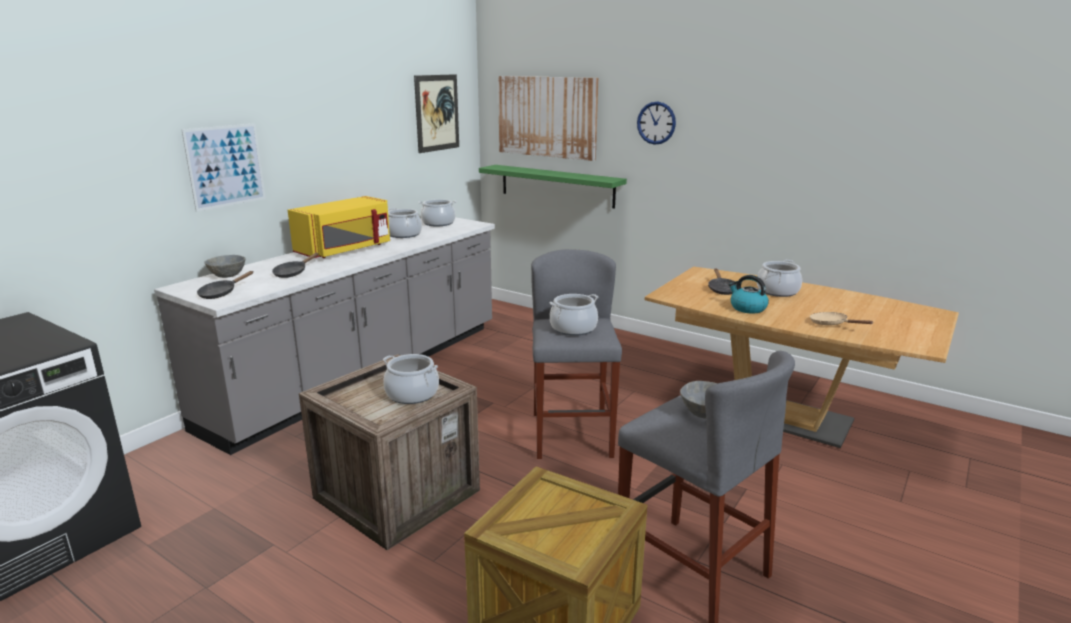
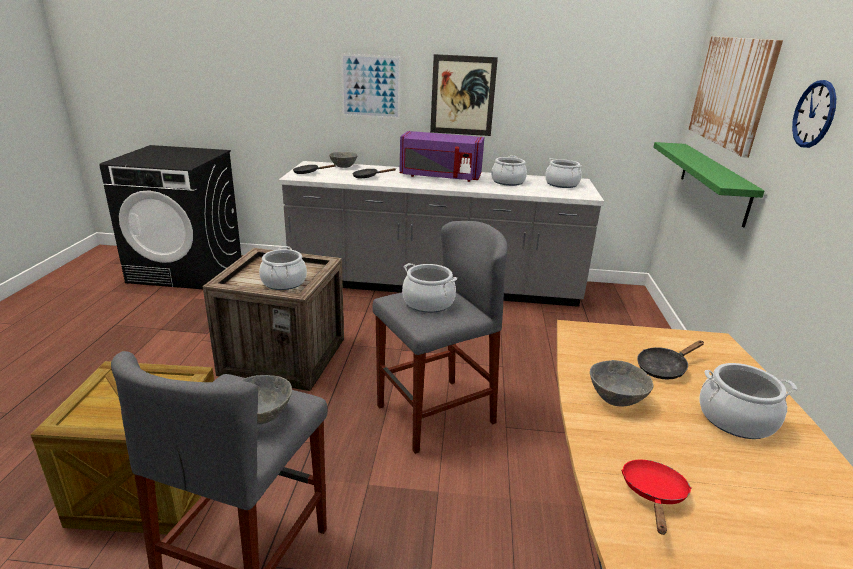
camera: 60 degrees right, 5 degrees up
yellow microwave [288,196,390,258] -> purple microwave [400,131,484,182]
picture [414,74,459,153] -> picture moved to [430,54,498,136]
kettle [729,275,769,313] -> grey bowl [590,360,653,407]
beige frying pan [810,312,873,325] -> red frying pan [621,460,692,535]

